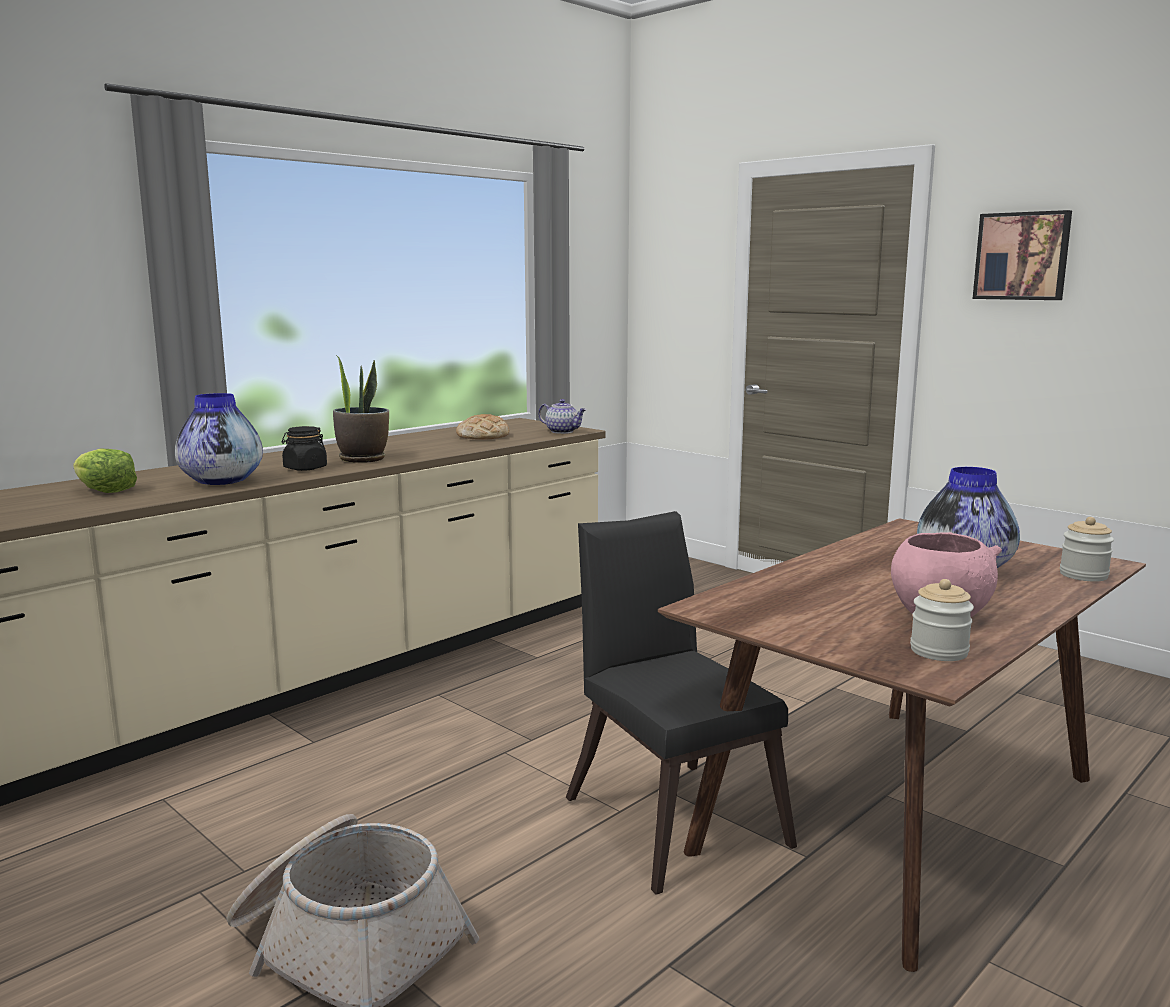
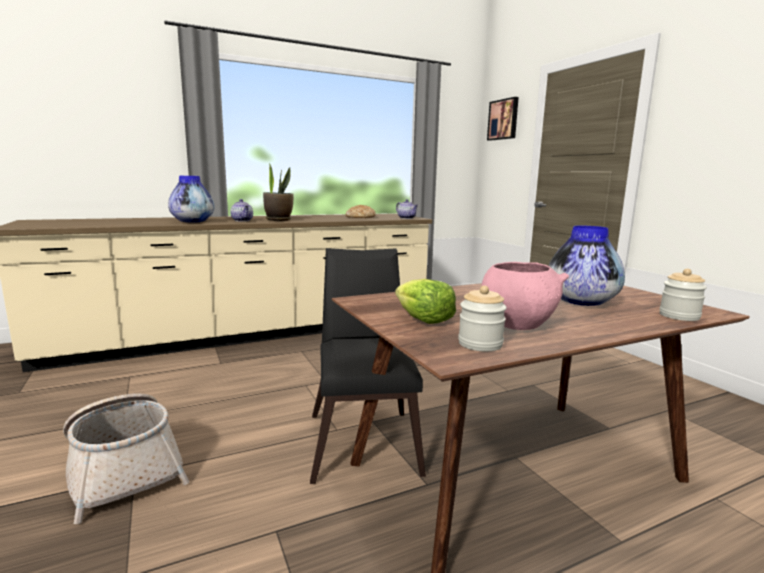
camera: 20 degrees right, 0 degrees up
lettuce [73,448,137,493] -> lettuce moved to [395,279,456,324]
black jar [281,426,327,471] -> teapot [230,199,253,222]
picture [973,210,1072,300] -> picture moved to [487,97,519,141]

